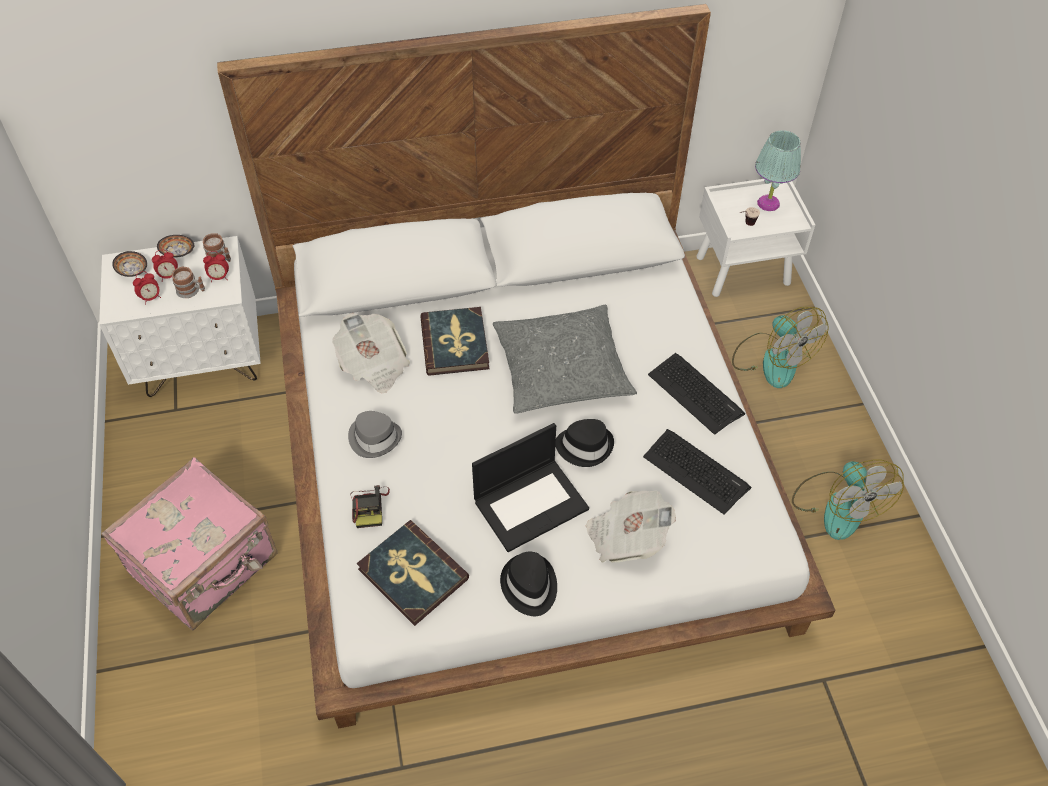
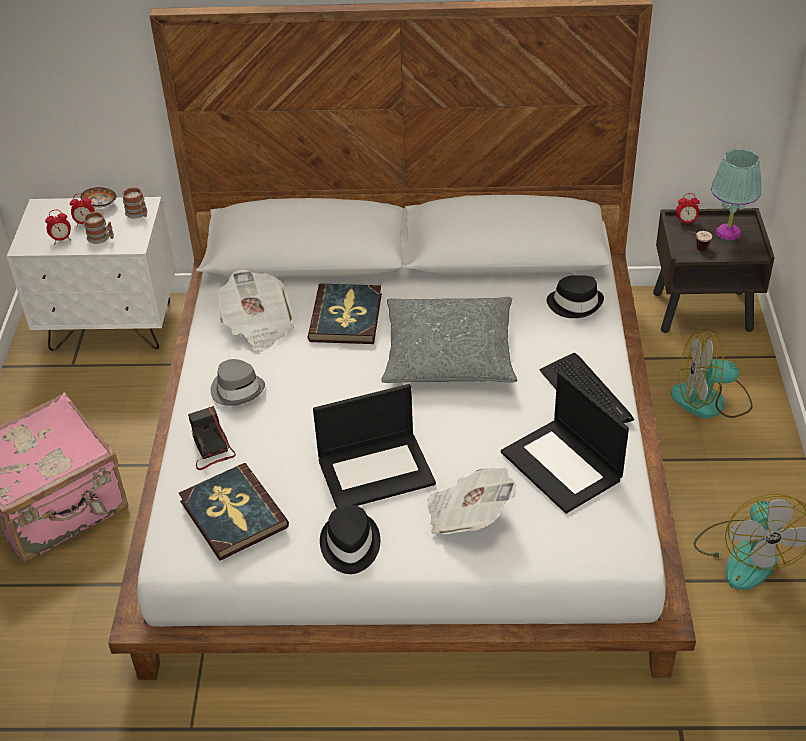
camera: 15 degrees right, 10 degrees down
bowl [112,251,147,277] -> none
alarm clock [203,251,229,282] -> alarm clock moved to [676,193,700,225]
camera [351,485,390,528] -> camera turned 150 degrees clockwise [188,406,236,470]
black hat [555,419,614,467] -> black hat moved to [547,275,604,318]
keyboard [643,429,751,515] -> laptop [501,371,629,514]
white nightstand [696,179,815,297] -> brown nightstand [653,208,775,333]
fan [732,306,829,388] -> fan turned 105 degrees clockwise [671,330,753,419]

